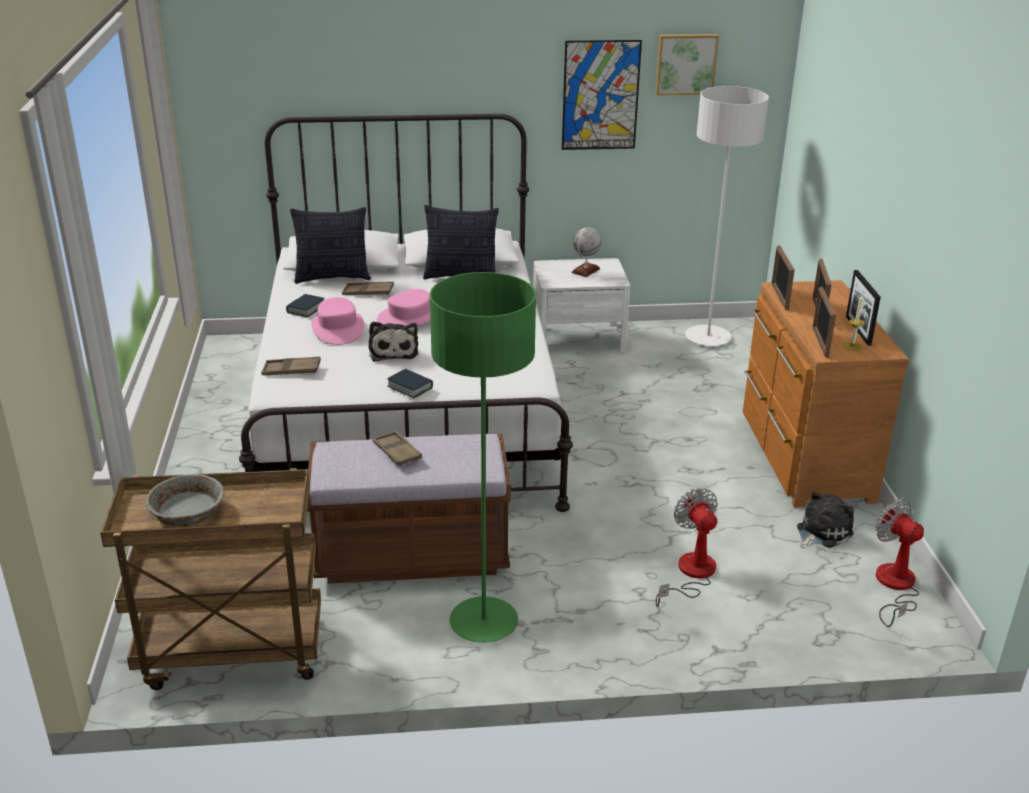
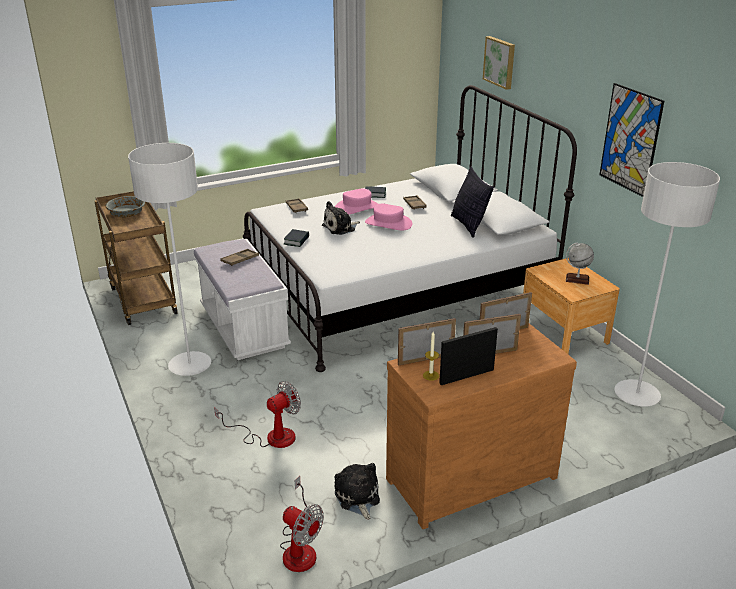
camera: 70 degrees right, 0 degrees up
pillow [290,207,371,284] -> none
brown bench [307,434,511,584] -> white bench [194,239,291,360]
green floor lamp [430,272,536,643] -> white floor lamp [128,143,211,376]
white nightstand [533,258,630,353] -> brown nightstand [523,258,620,354]
picture [655,34,719,95] -> picture moved to [483,36,515,90]
plush toy [797,491,854,549] -> plush toy turned 135 degrees counterclockwise [334,463,380,520]
fan [875,499,924,627] -> fan turned 90 degrees clockwise [280,476,324,572]

